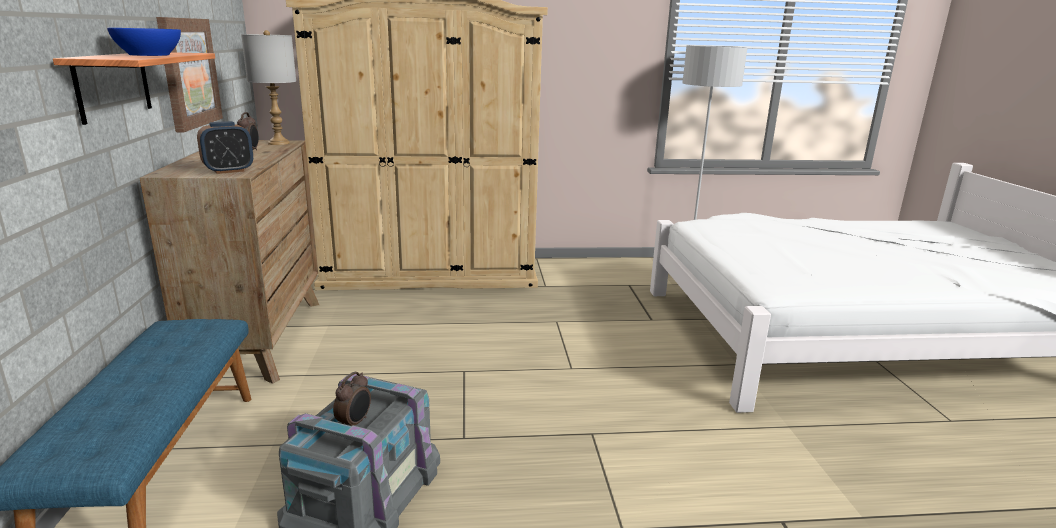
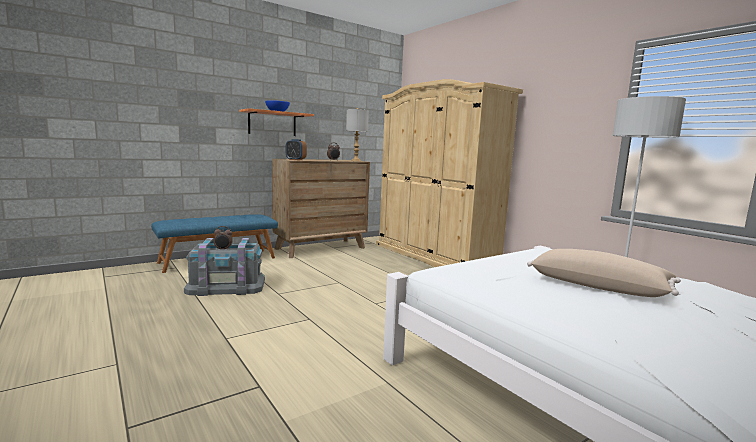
camera: 60 degrees right, 10 degrees down
picture [156,17,223,132] -> none
none -> beige pillow [527,249,681,297]

